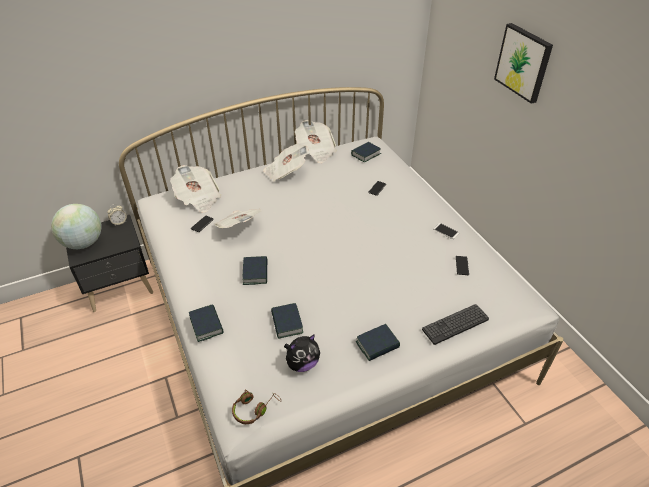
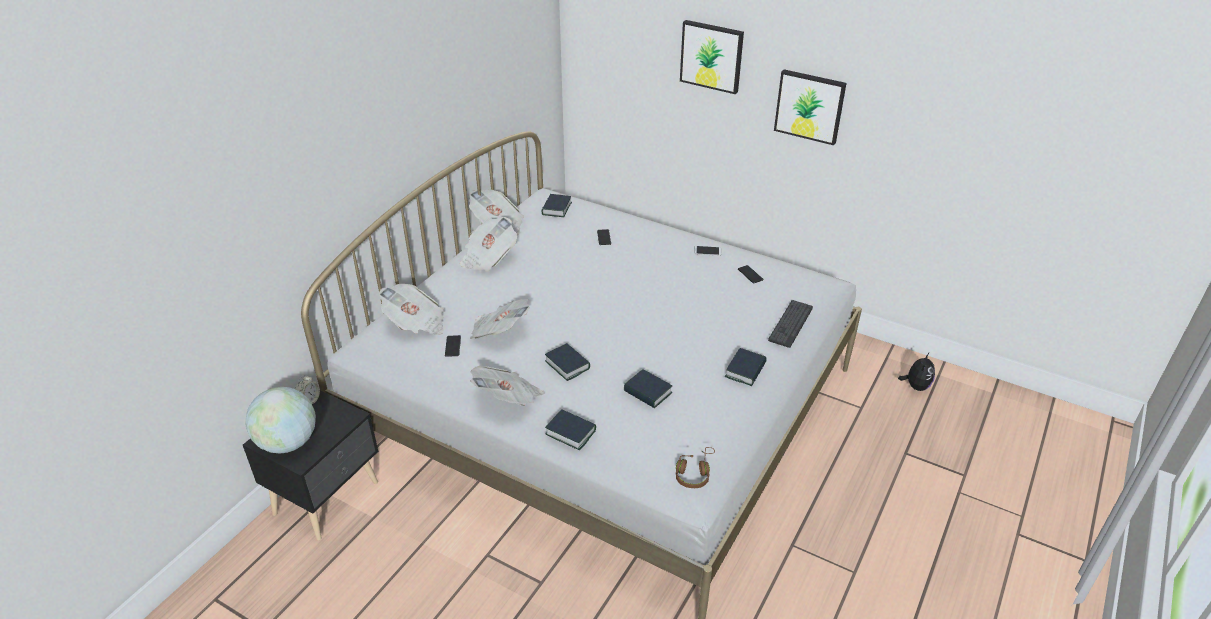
camera: 35 degrees left, 5 degrees down
plush toy [284,334,320,372] -> plush toy moved to [898,353,935,391]
none -> newspaper [470,366,545,406]
none -> picture [774,69,846,145]

